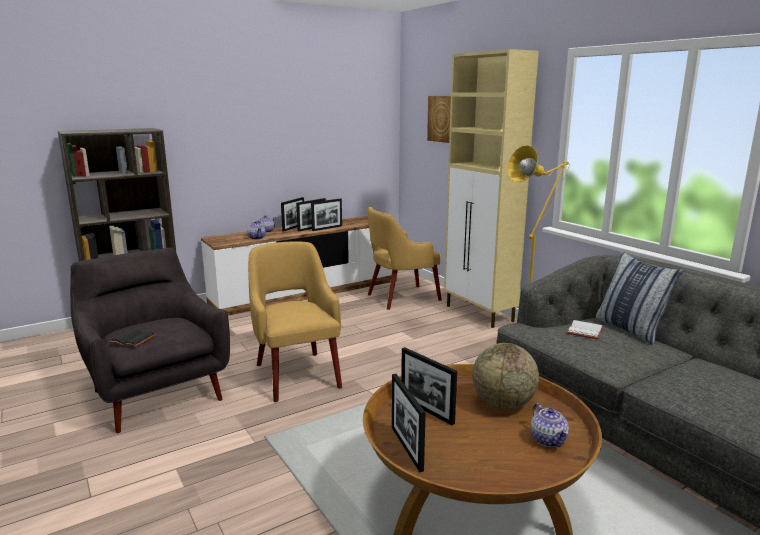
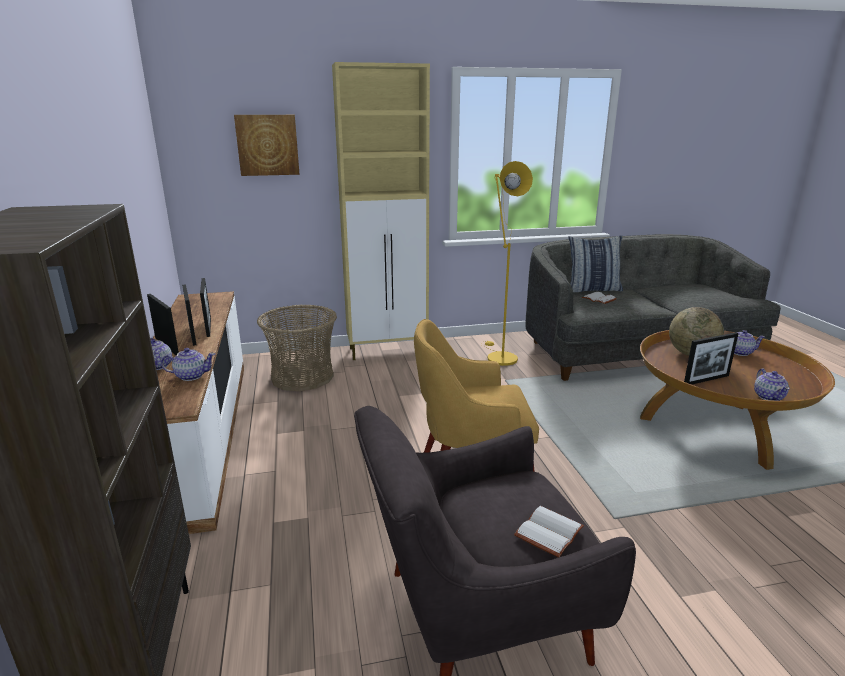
camera: 70 degrees left, 5 degrees up
black book [109,329,157,347] -> white book [514,506,584,558]
yellow armchair [367,207,442,310] -> basket [257,305,337,391]
picture frame [392,374,426,472] -> teapot [754,369,790,401]

